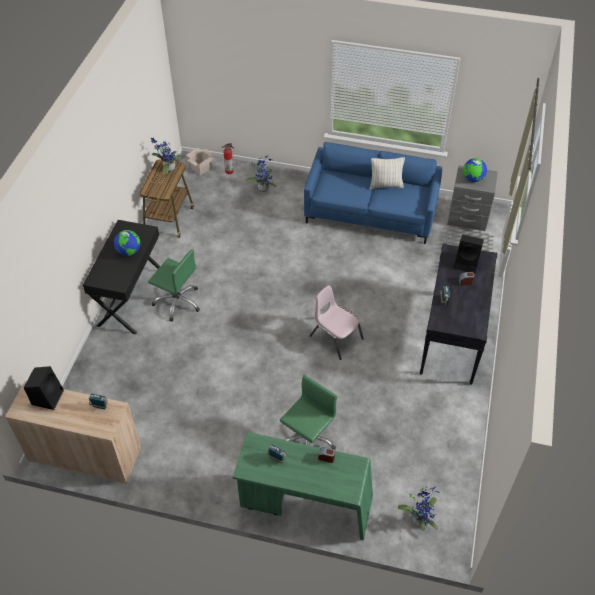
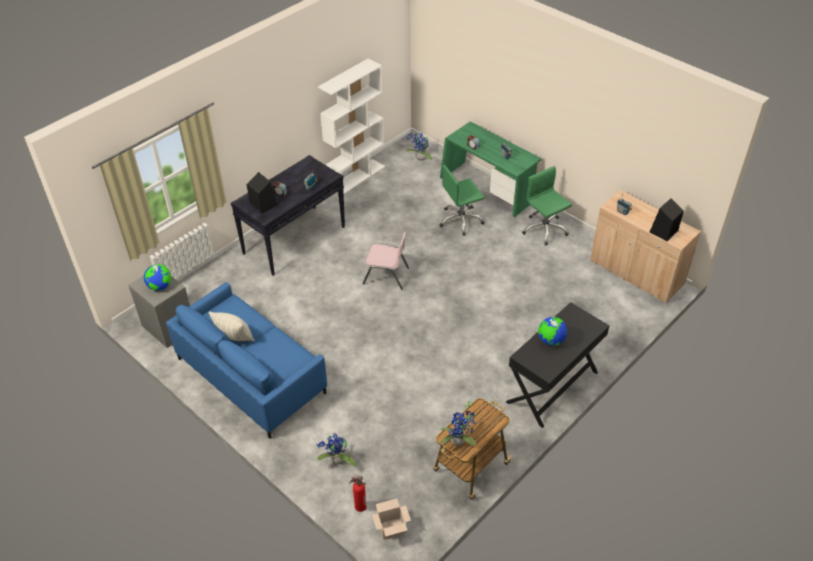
camera: 150 degrees left, 5 degrees down
green office chair [148,249,200,322] -> green office chair moved to [522,166,572,246]
pink chair [309,285,364,360] -> pink chair turned 60 degrees counterclockwise [362,232,409,289]
none -> white bookcase [318,59,385,195]

